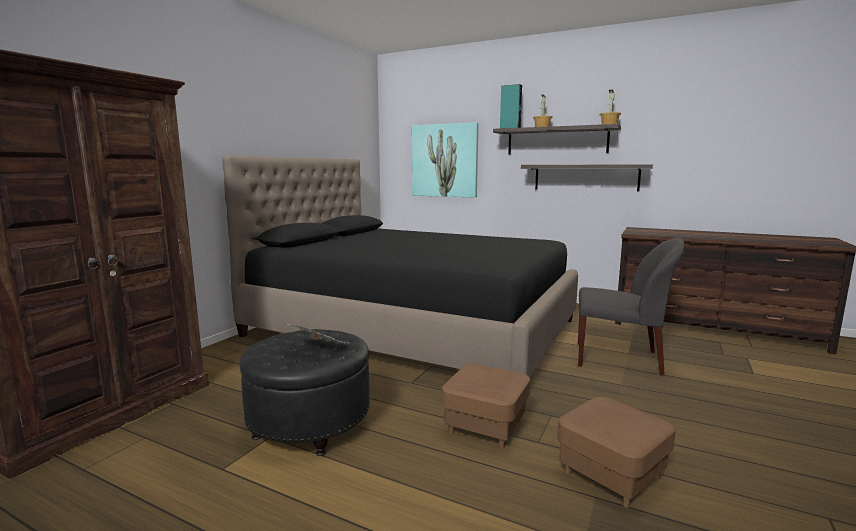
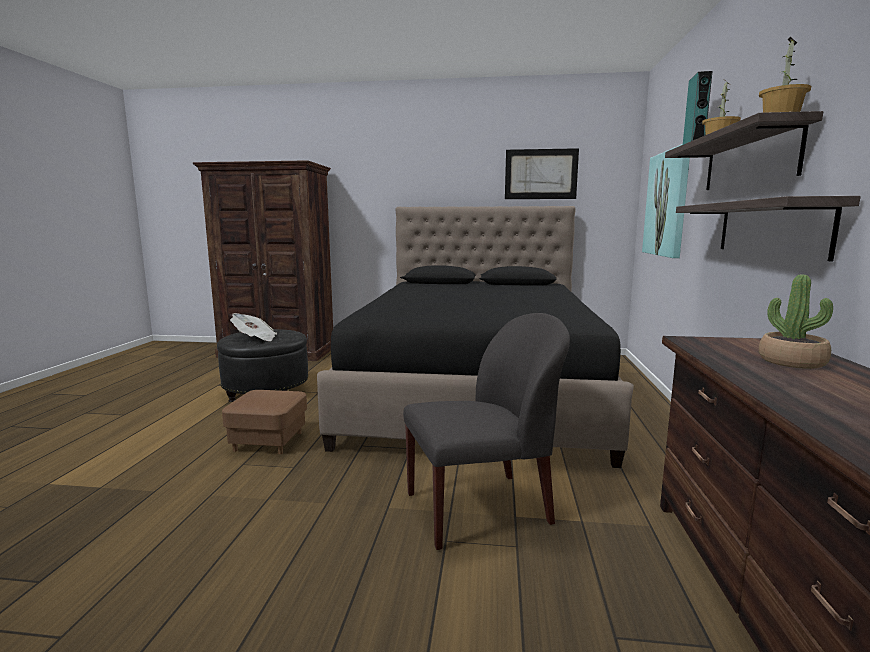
camera: 70 degrees right, 0 degrees up
brown ottoman [557,397,676,508] -> none
grey chair [578,238,684,376] -> grey chair turned 105 degrees counterclockwise [403,313,570,550]
none -> picture [505,148,579,199]
none -> potted plant [759,275,833,369]

